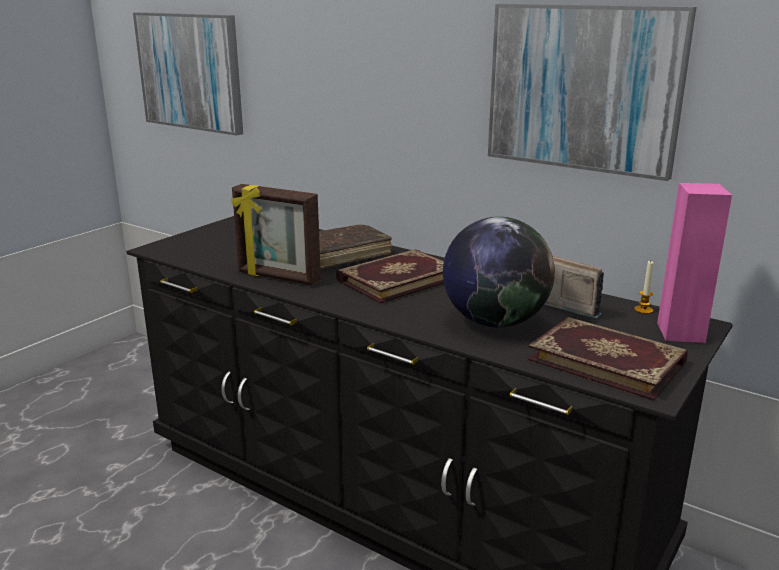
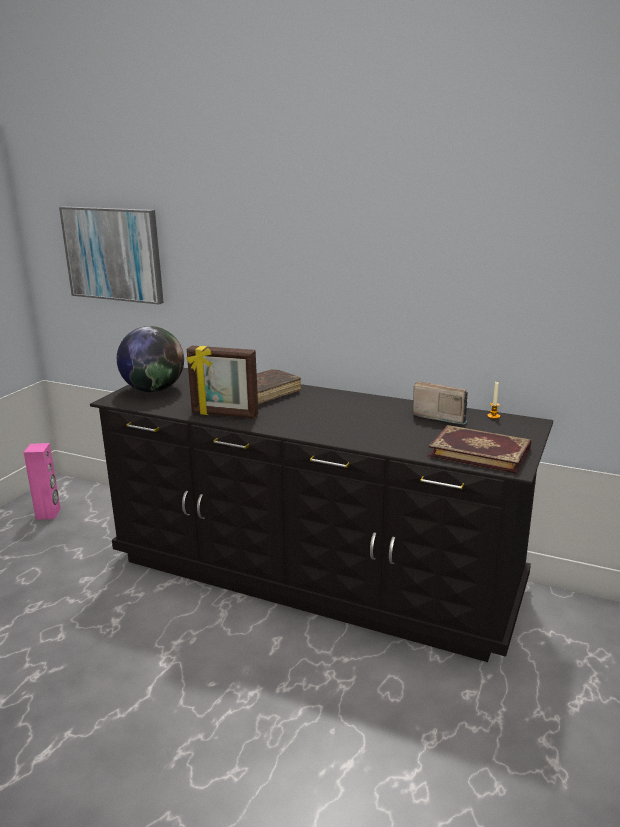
camera: 10 degrees left, 0 degrees up
book [336,249,444,303] -> none
globe [443,217,555,328] -> globe moved to [117,326,184,392]
picture [488,4,696,181] -> none
pink speaker [657,183,732,343] -> pink speaker moved to [23,443,61,520]

